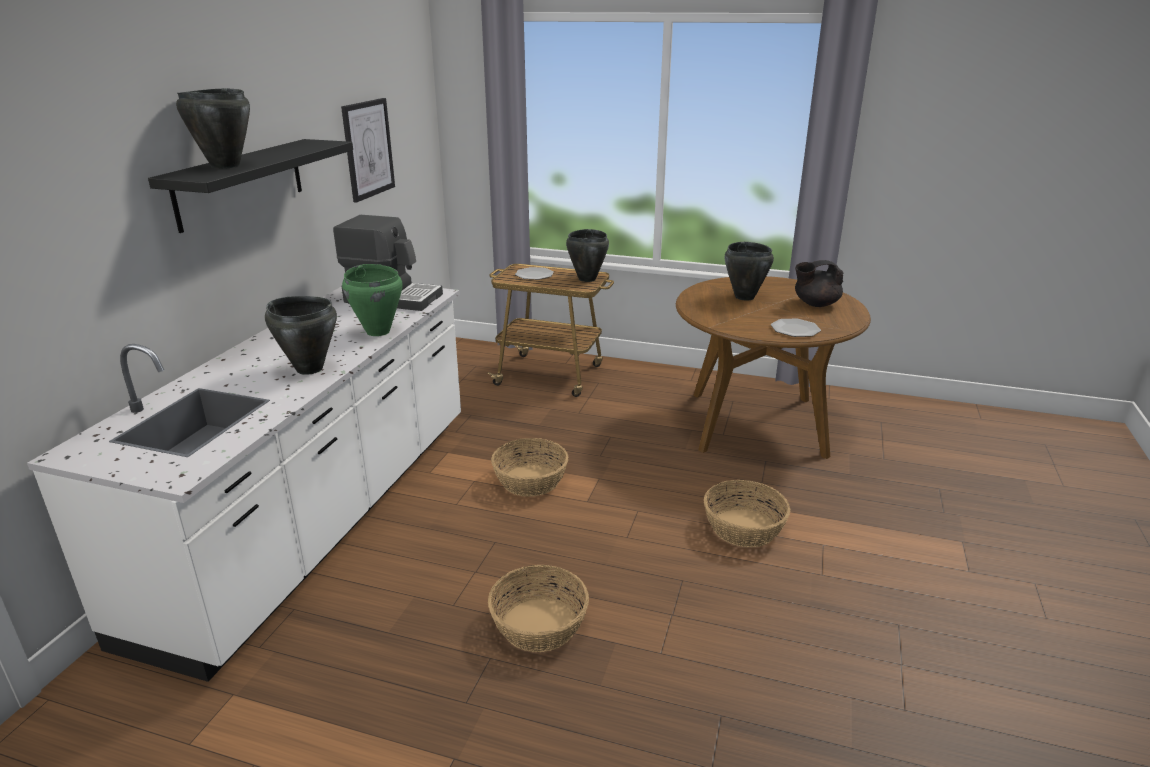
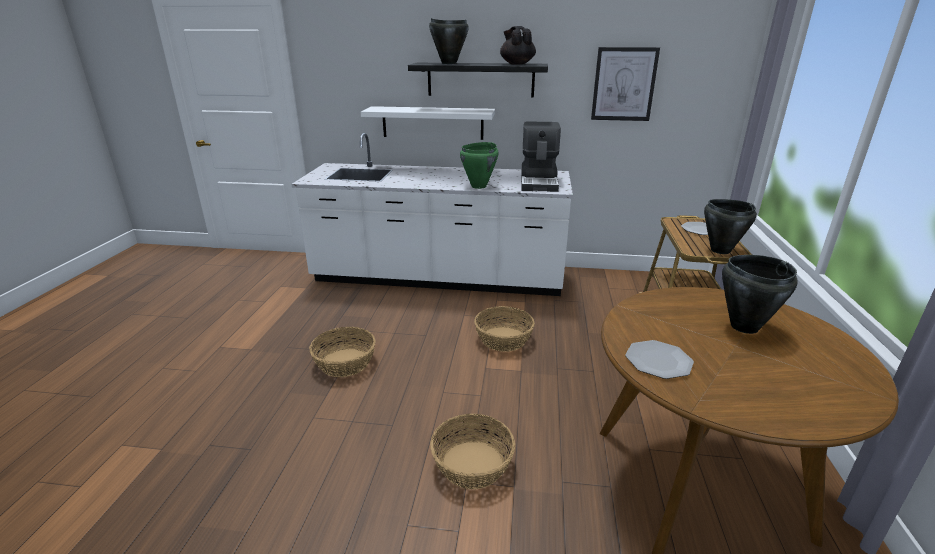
camera: 80 degrees right, 0 degrees up
black cooking pot [265,296,337,375] -> none
black teapot [795,260,844,307] -> black teapot moved to [500,26,536,65]
none -> white shelf [361,106,495,140]

